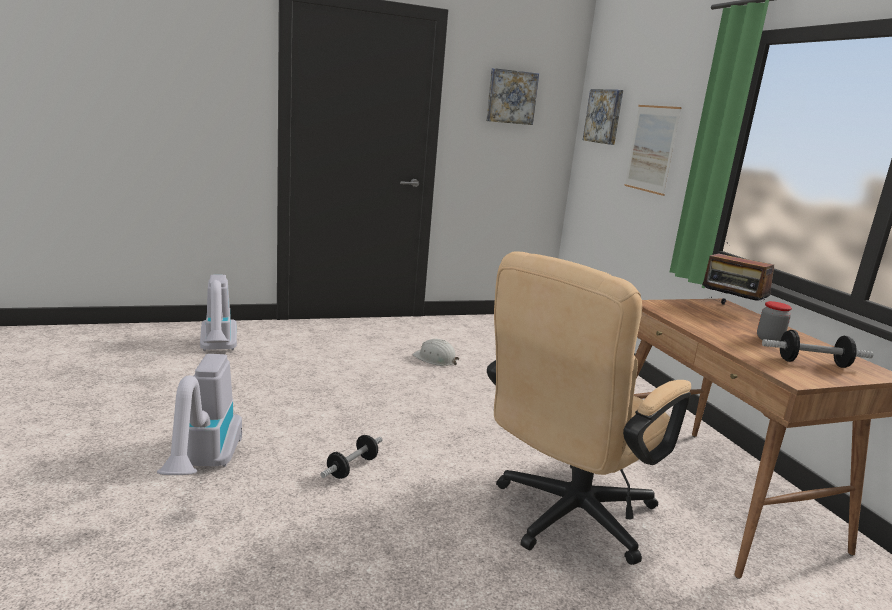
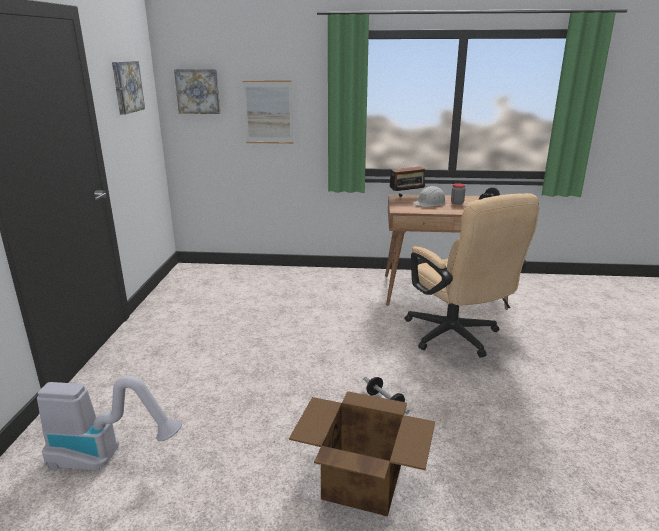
camera: 65 degrees left, 5 degrees up
vacuum cleaner [157,354,242,475] -> cardboard box [289,391,435,516]
white hard hat [413,339,459,366] -> white hard hat moved to [413,186,446,207]

